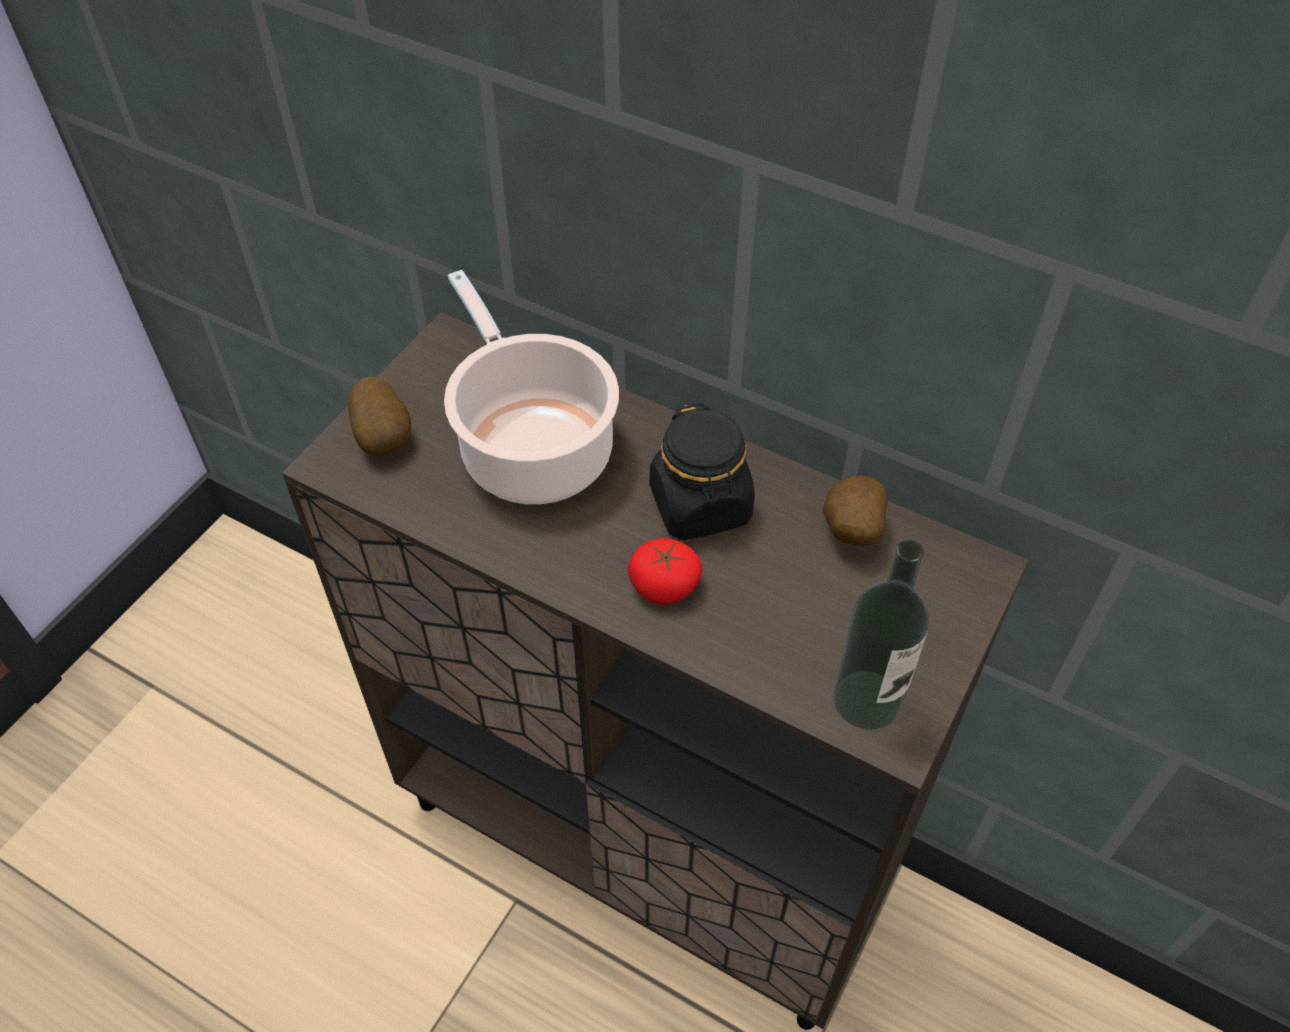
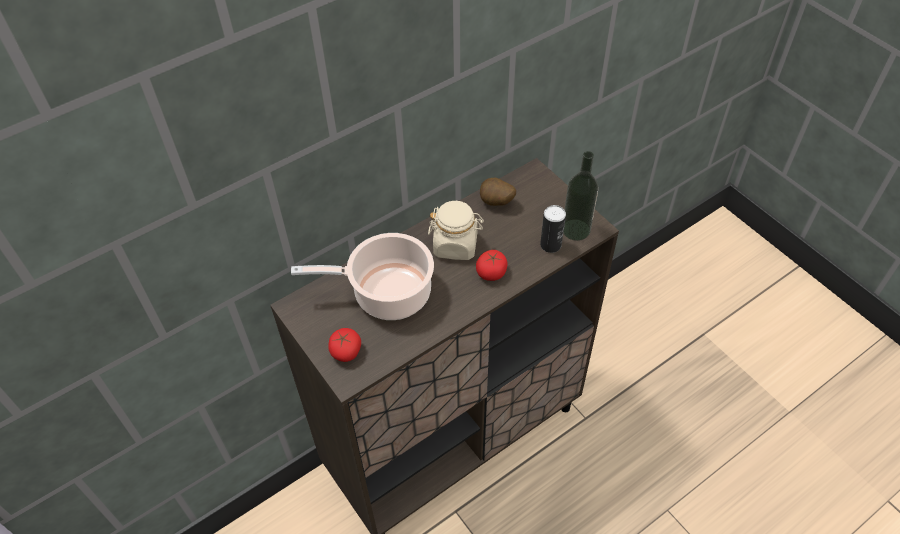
camera: 65 degrees left, 0 degrees up
potato [348,377,411,456] -> tomato [328,328,361,362]
black jar [649,403,755,540] -> beige jar [428,201,484,260]
none -> can [540,205,566,253]

